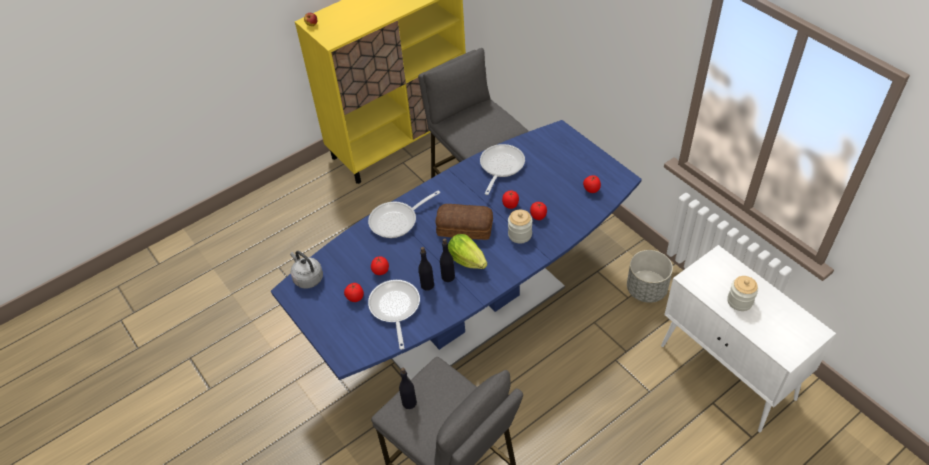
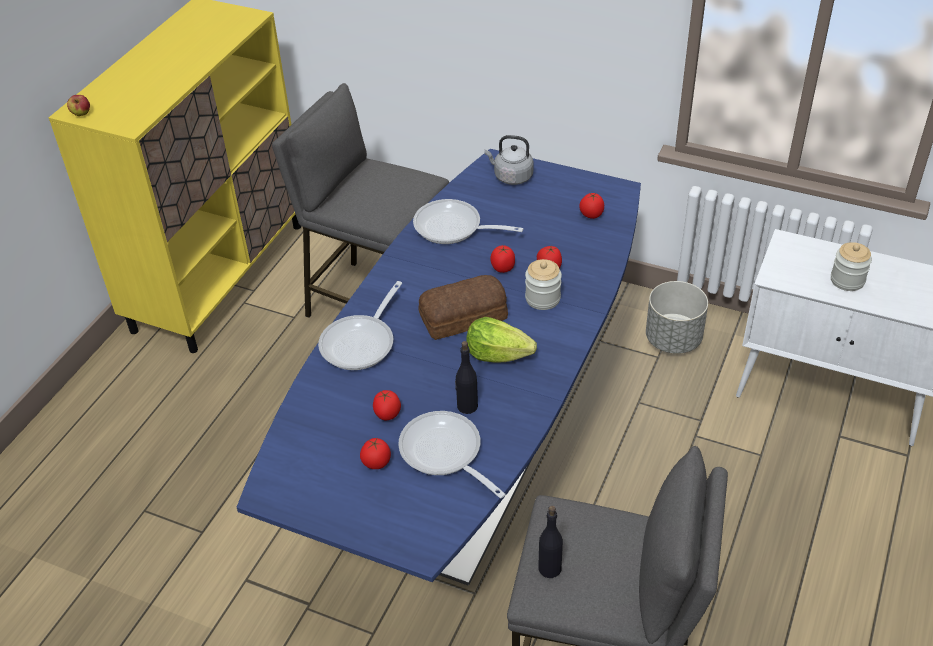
camera: 30 degrees left, 5 degrees down
grey kettle [290,251,323,289] -> grey kettle moved to [485,135,534,185]
black bottle [440,238,455,282] -> none
frying pan [480,144,525,195] -> frying pan turned 60 degrees counterclockwise [413,199,523,244]

